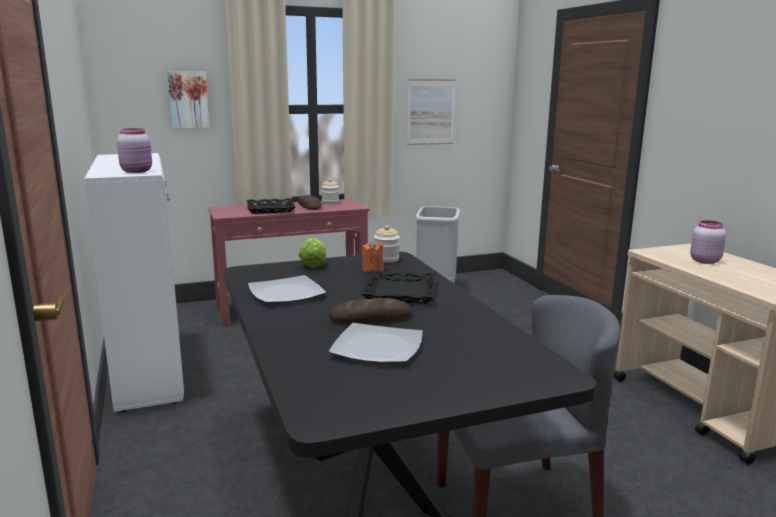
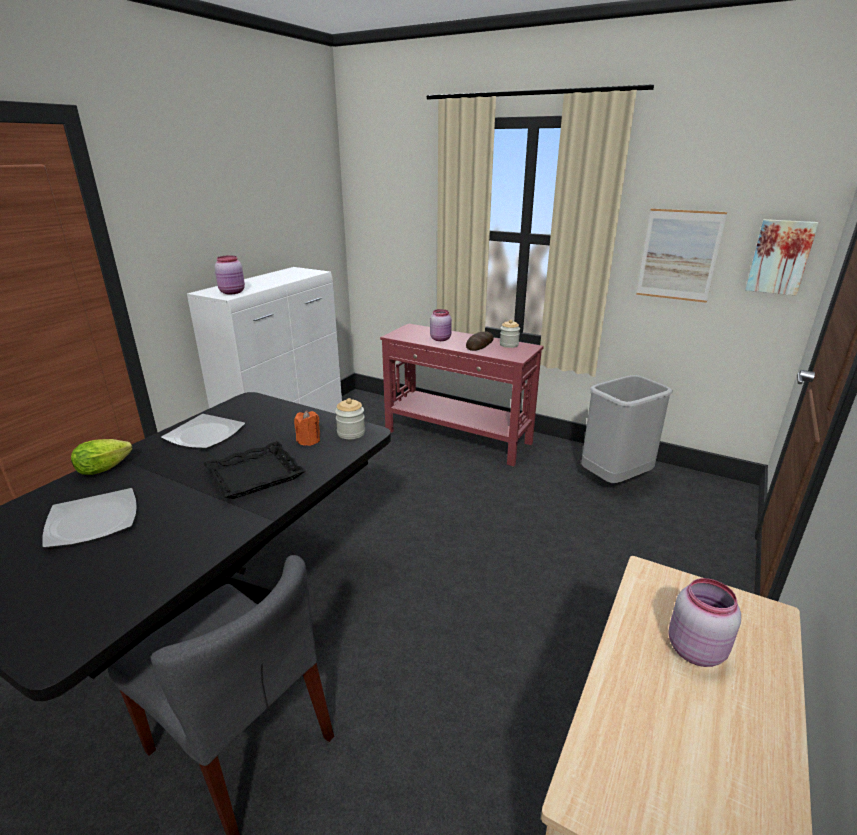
camera: 50 degrees right, 10 degrees up
picture [167,71,210,129] -> picture moved to [745,219,818,296]
black tray [247,198,295,214] -> pink jar [430,309,452,341]
lettuce [299,238,326,268] -> lettuce moved to [71,439,132,475]
bread [329,298,412,324] -> none

